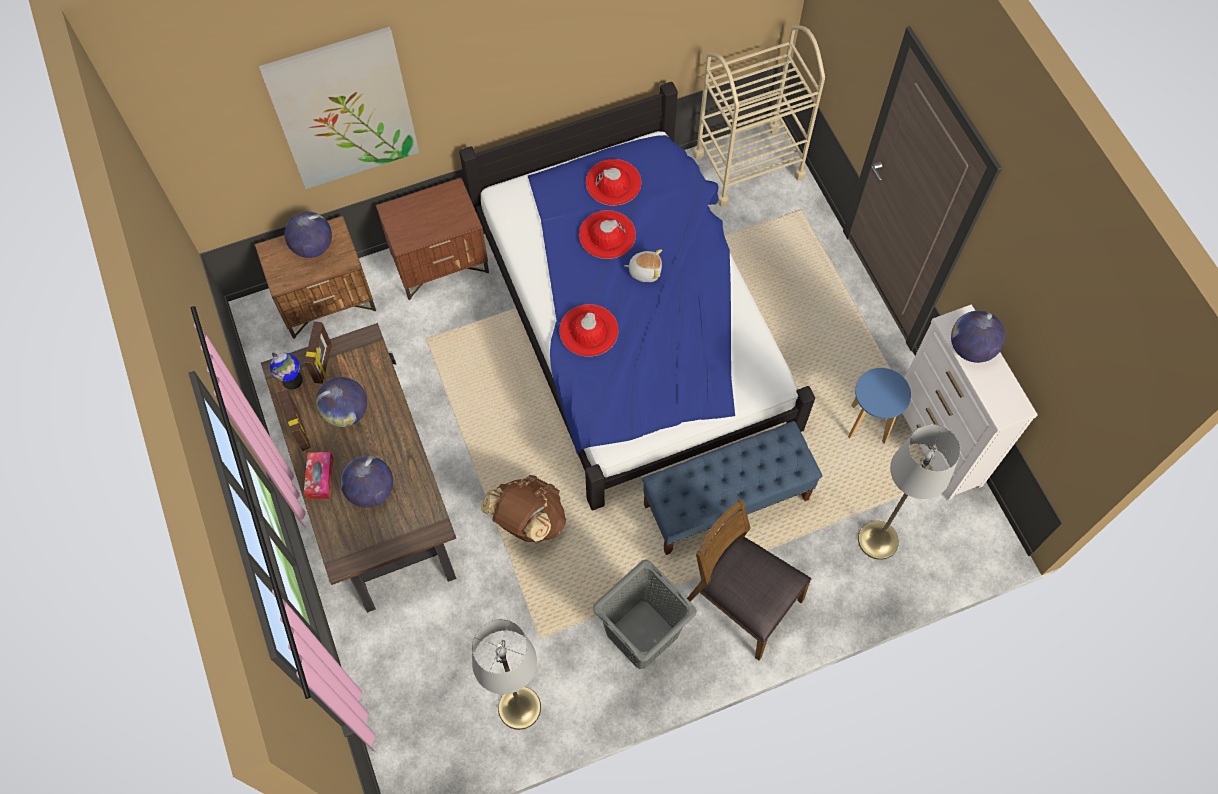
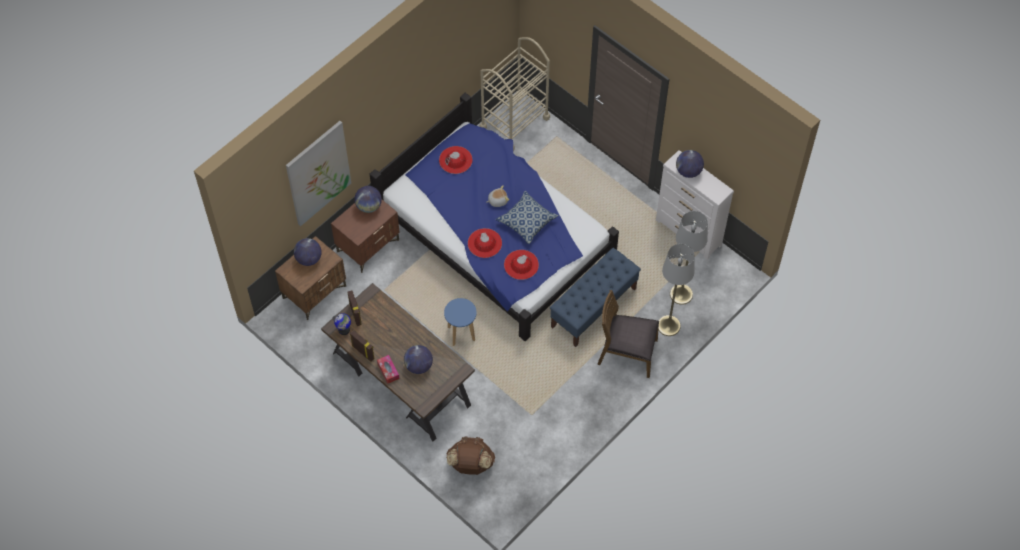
camera: 25 degrees left, 5 degrees down
globe [316,377,367,427] -> globe moved to [354,186,382,213]
grey floor lamp [472,619,541,730] -> grey floor lamp moved to [658,244,695,336]
brown backpack [481,475,566,542] -> brown backpack moved to [446,436,495,475]
red hat [579,210,636,259] -> red hat moved to [504,250,539,280]
grey laundry basket [592,560,697,669] -> none
blue stool [848,368,911,444] -> blue stool moved to [444,298,477,346]
none -> pillow [496,191,558,244]

